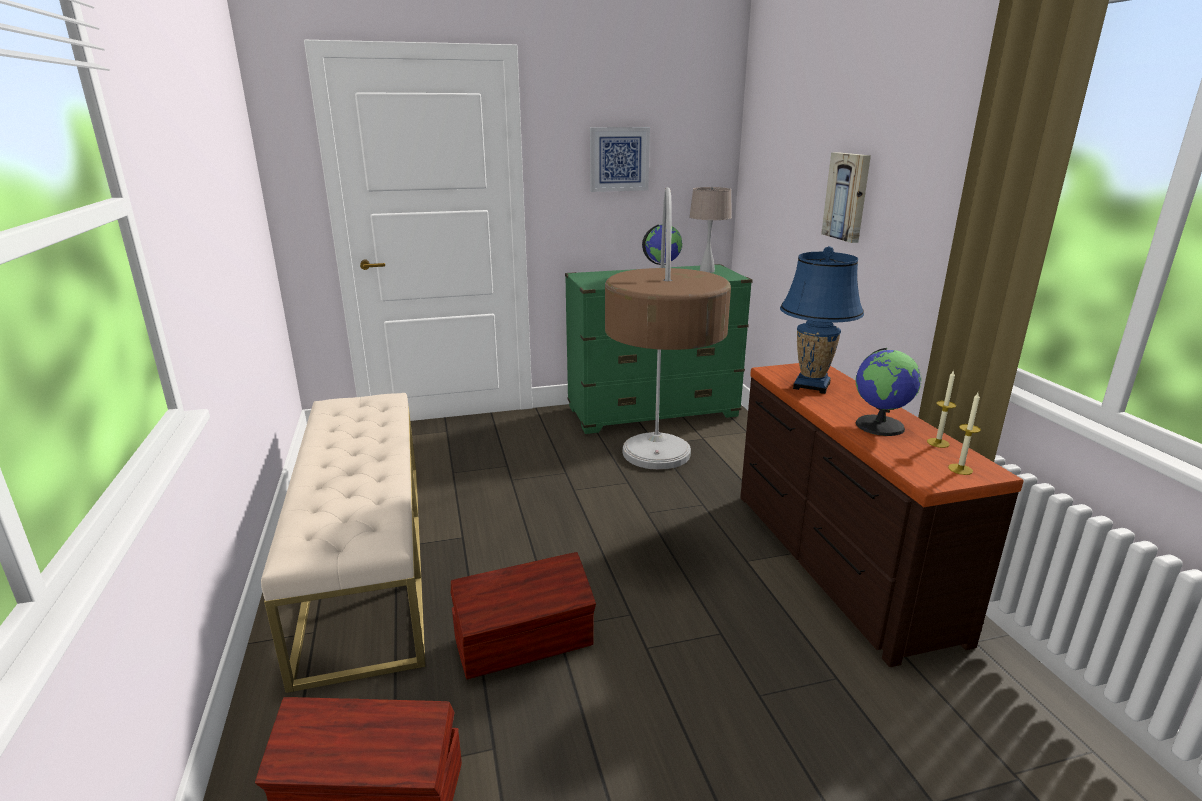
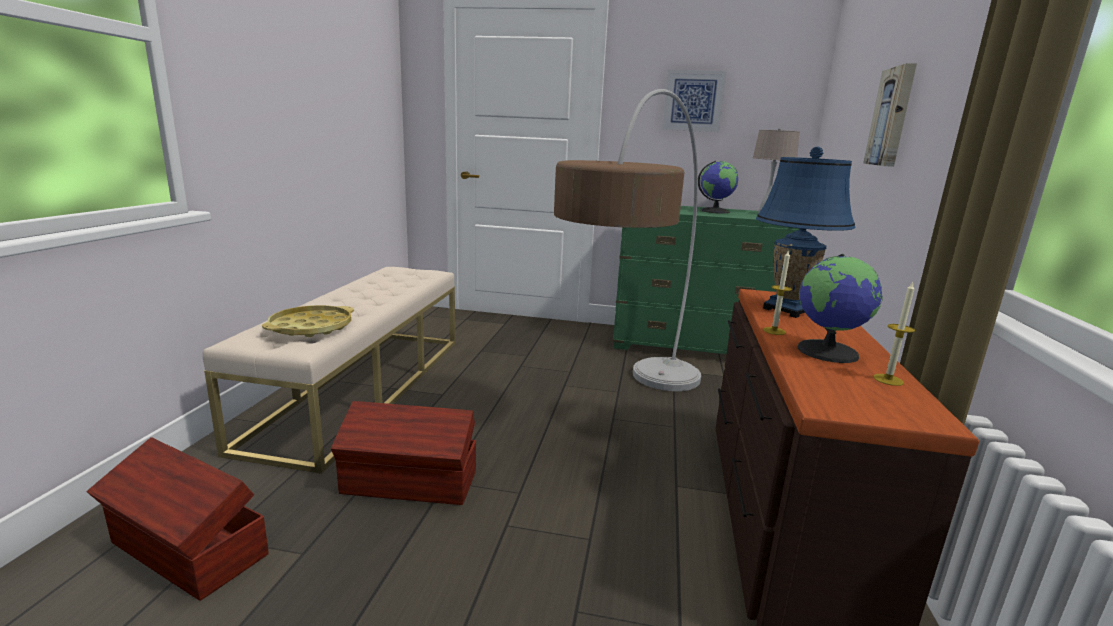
camera: 25 degrees right, 5 degrees down
candle [948,393,981,475] -> candle moved to [763,251,792,335]
none -> yellow tray [262,305,354,337]

